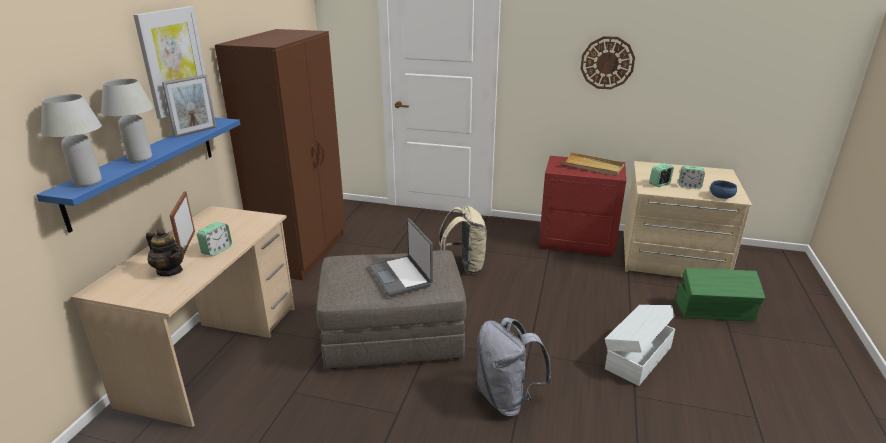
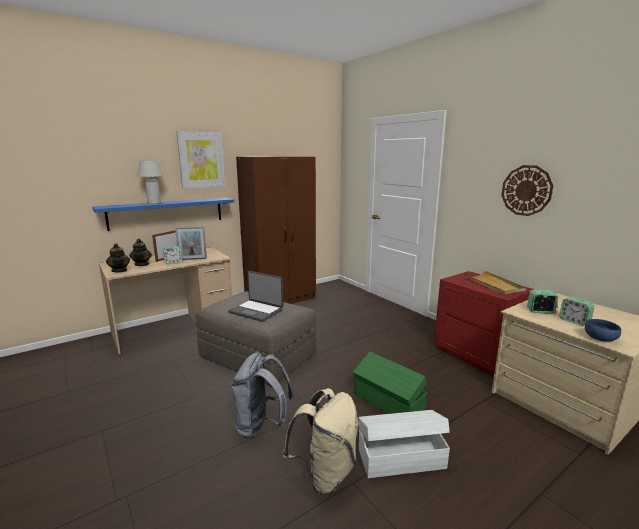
camera: 40 degrees right, 10 degrees down
white table lamp [41,94,102,186] -> none
picture frame [162,75,217,138] -> picture frame moved to [175,226,207,260]
laptop [369,218,433,297] -> laptop turned 75 degrees counterclockwise [228,271,283,322]
beige backpack [439,206,487,274] -> beige backpack moved to [283,388,358,494]
green storage box [676,268,765,322] -> green storage box moved to [353,352,427,414]
none -> teapot [106,243,130,273]

